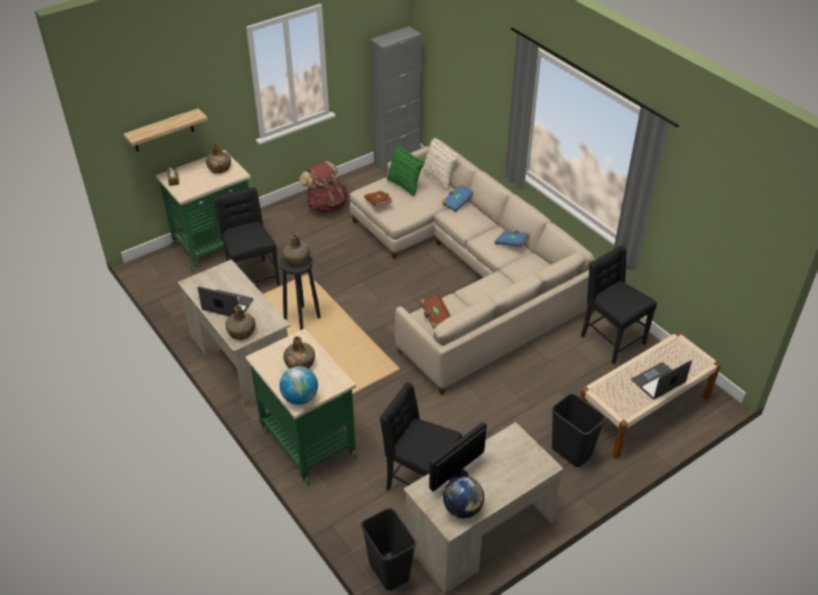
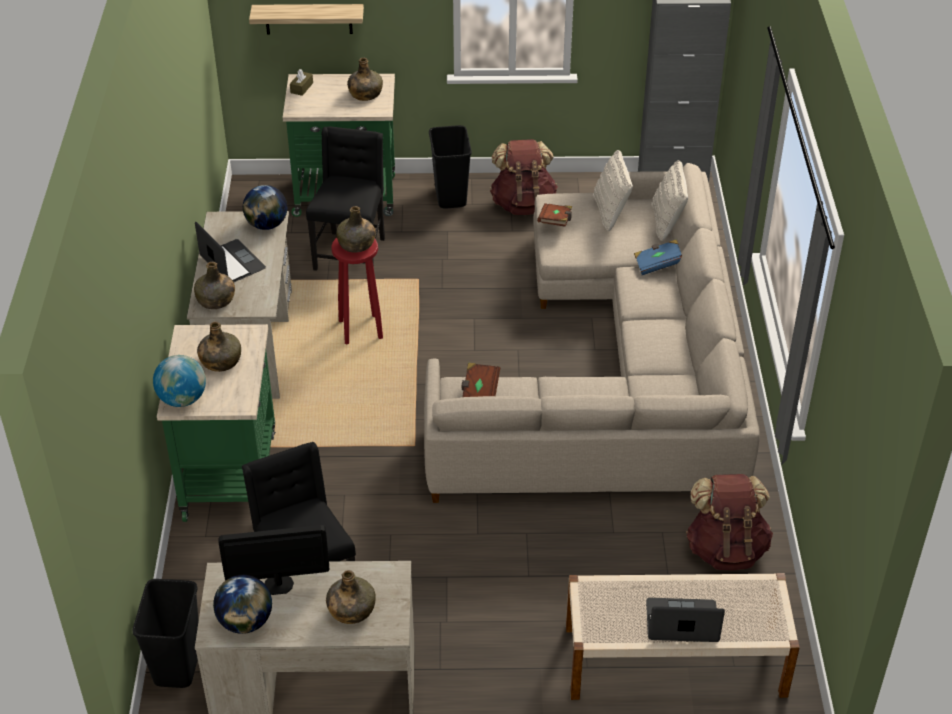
camera: 35 degrees right, 0 degrees up
black stool [280,256,321,330] -> red stool [331,238,383,344]
green pillow [387,145,425,196] -> beige pillow [593,150,633,231]
blue book [495,230,530,247] -> none
black trash can [552,393,606,467] -> black trash can moved to [429,125,472,209]
black chair [581,245,657,364] -> brown backpack [686,474,773,570]
none -> globe [243,185,287,230]
none -> green bottle [326,570,376,624]

